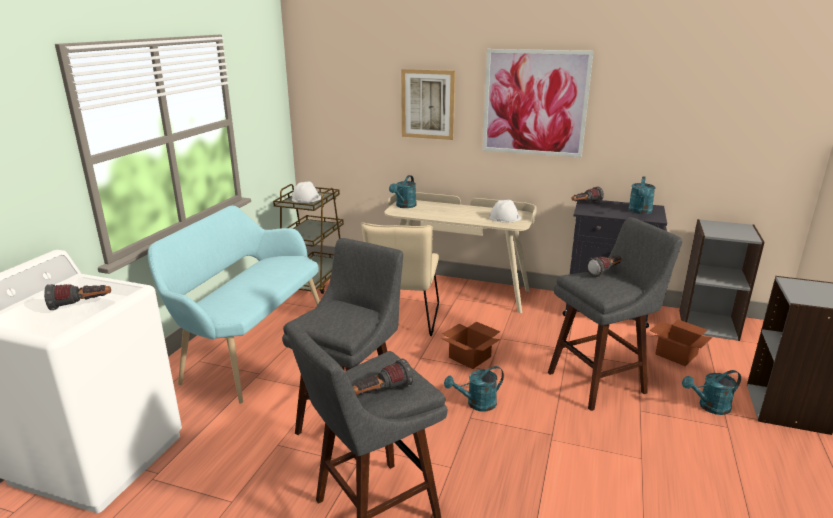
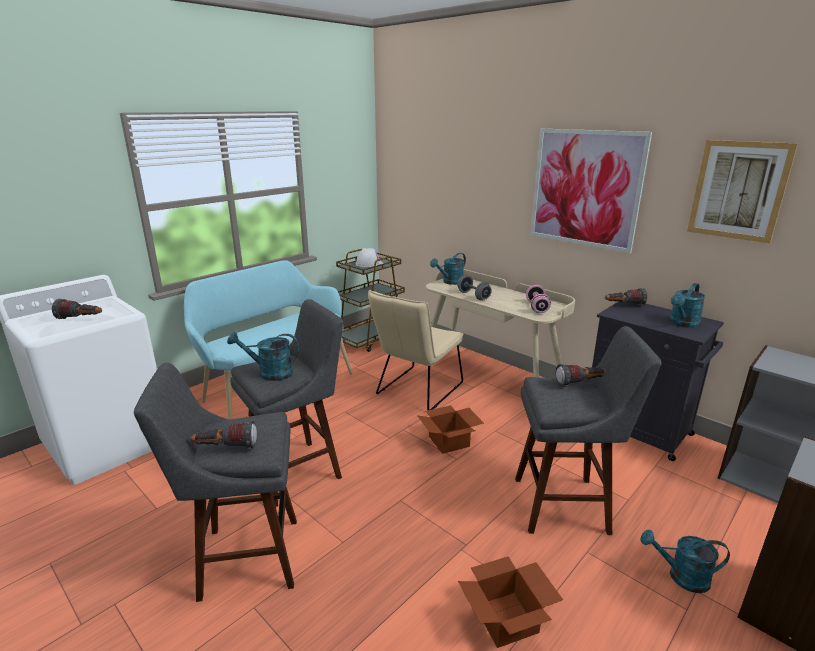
camera: 25 degrees right, 0 degrees up
picture [401,69,455,140] -> picture moved to [687,140,798,243]
turquoise watering can [444,366,504,411] -> turquoise watering can moved to [227,332,299,381]
white hard hat [490,200,522,222] -> pink dumbbell [526,285,551,313]
cardboard box [650,320,712,366] -> cardboard box moved to [458,556,563,648]
none -> grey dumbbell [457,275,492,300]

